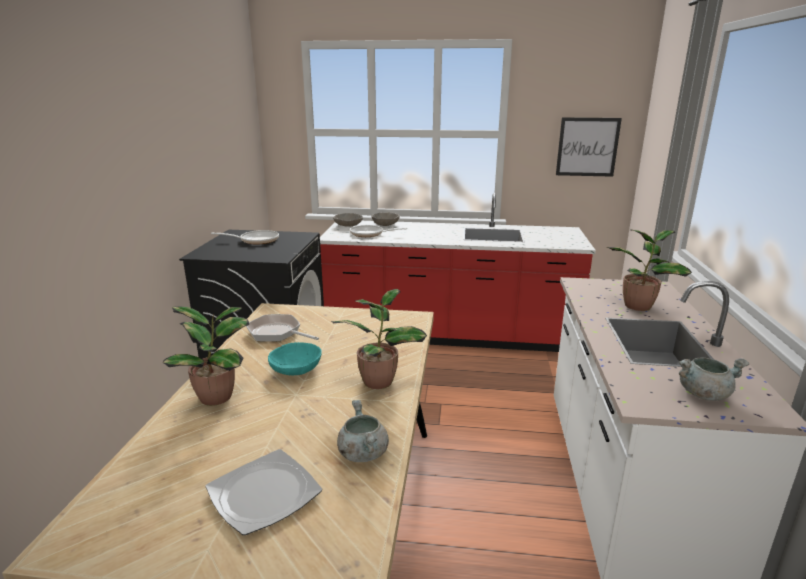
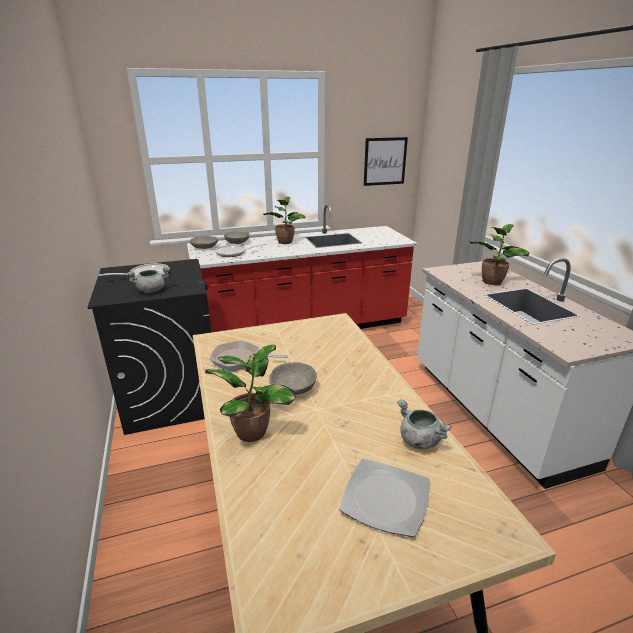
camera: 25 degrees left, 5 degrees up
turquoise bowl [268,342,322,375] -> grey bowl [269,362,317,395]
potted plant [331,289,427,389] -> potted plant moved to [263,197,306,244]
grey cooking pot [679,358,749,401] -> grey cooking pot moved to [127,267,170,293]

